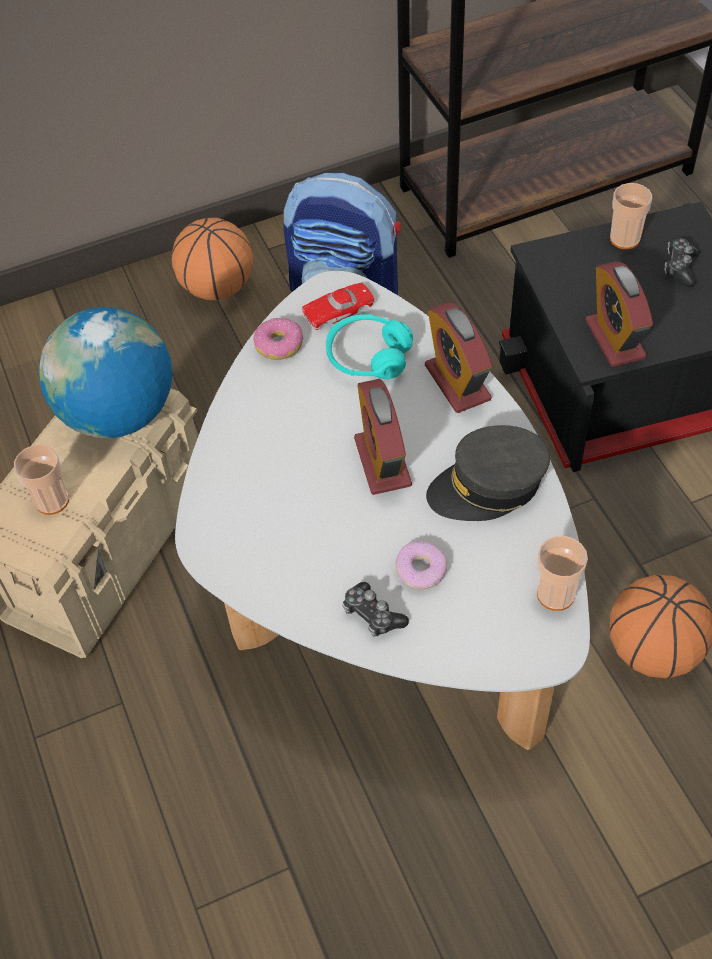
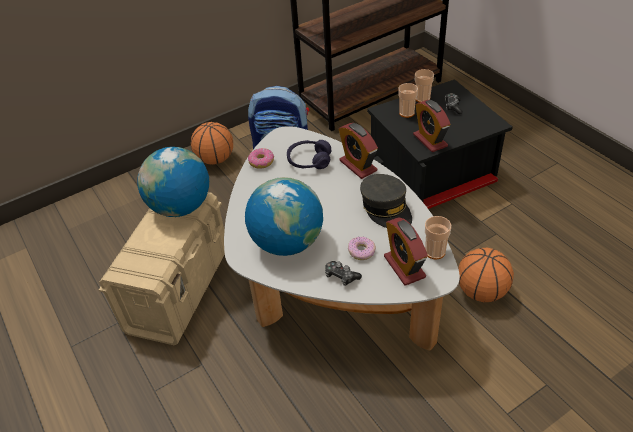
camera: 10 degrees left, 10 degrees down
cup [14,444,69,515] -> cup moved to [398,83,418,118]
red toy car [302,283,375,330] -> none
turquoise headphones [326,314,413,379] -> purple headphones [287,140,331,169]
alarm clock [354,379,412,495] -> alarm clock moved to [384,218,428,286]
grey cap [426,425,550,521] -> grey cap turned 90 degrees counterclockwise [360,174,412,228]
none -> globe [245,177,323,256]

